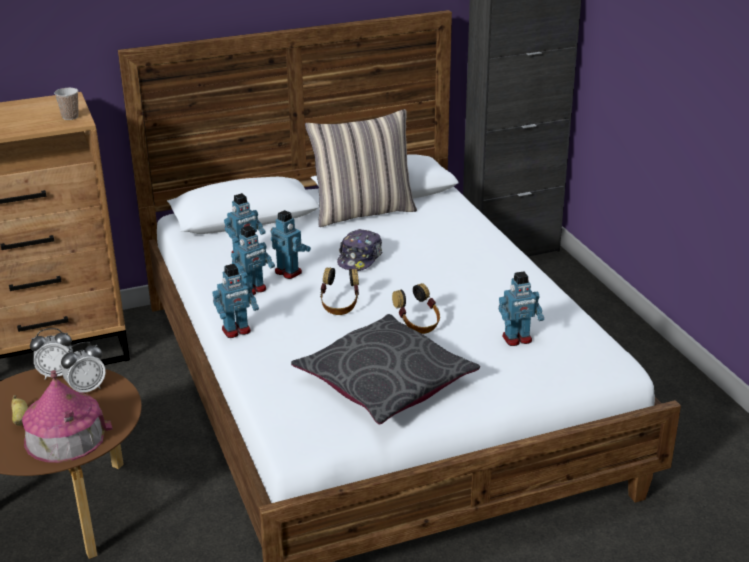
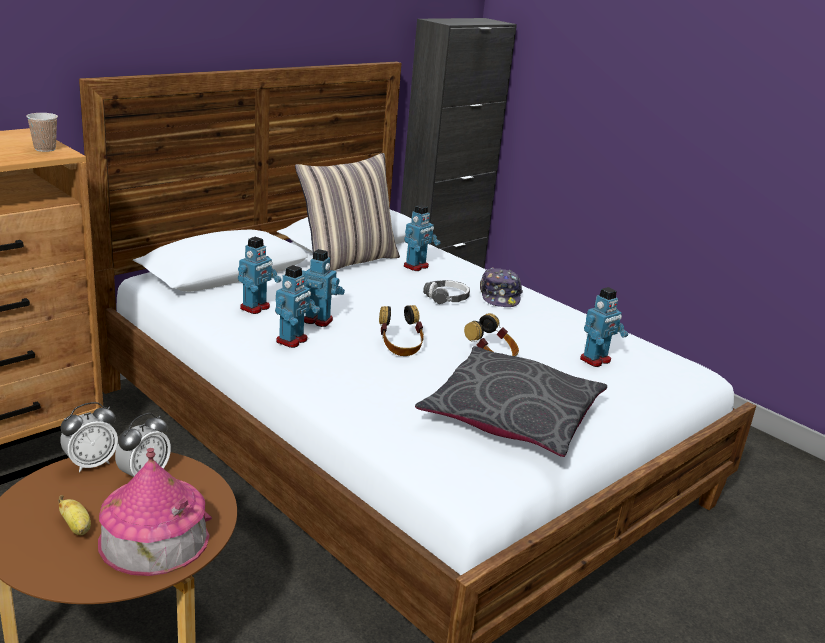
camera: 25 degrees left, 5 degrees down
toy robot [212,264,259,338] -> toy robot moved to [404,205,440,271]
cap [337,229,382,271] -> cap moved to [480,267,523,307]
none -> headphones [423,280,470,304]

